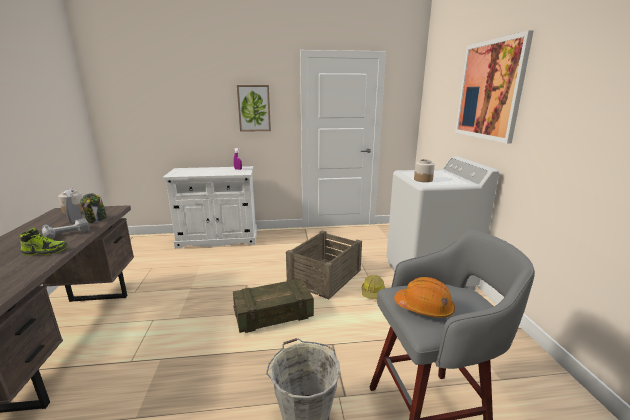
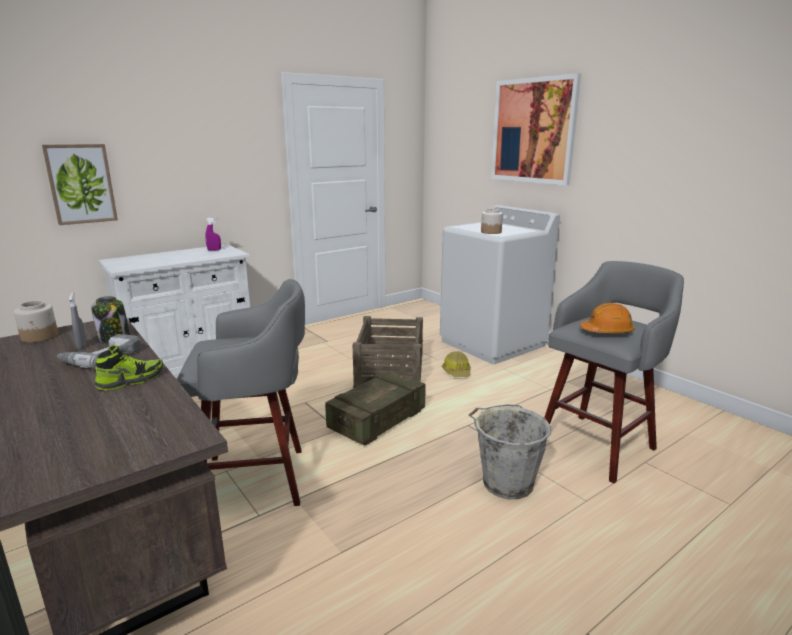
camera: 30 degrees left, 0 degrees up
picture [237,85,271,132] -> picture moved to [42,144,118,225]
none -> grey stool [177,279,305,506]

